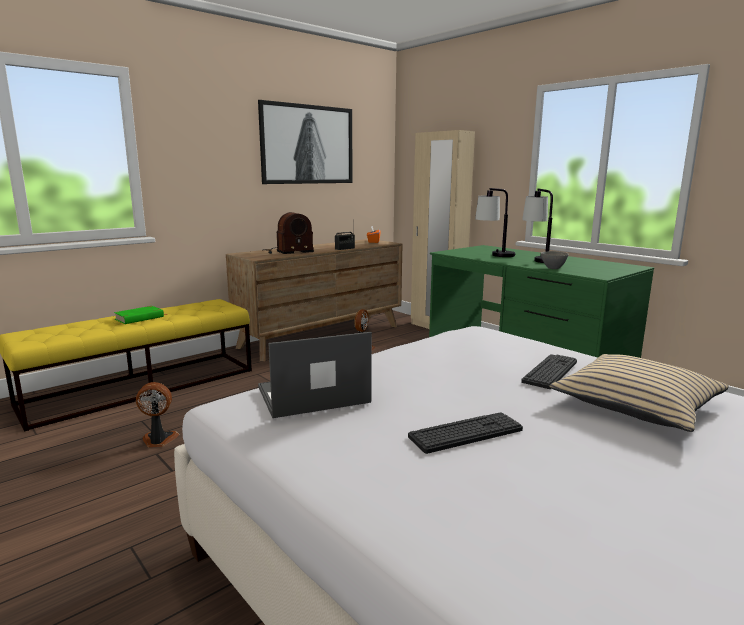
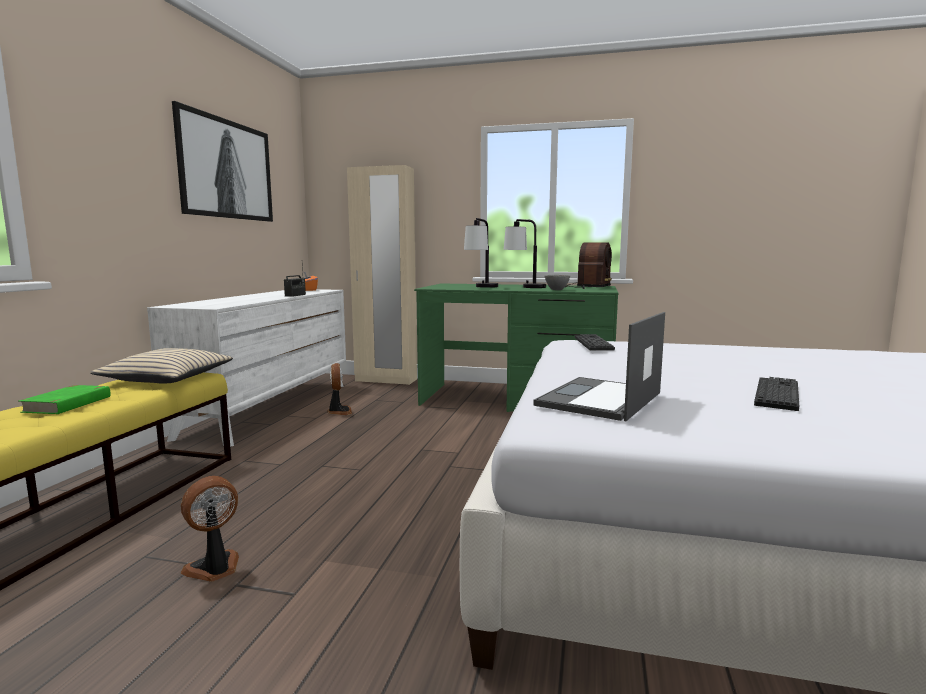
camera: 35 degrees left, 5 degrees down
brown dresser [226,239,403,361] -> white dresser [147,289,346,447]
radio [262,212,314,254] -> radio moved to [565,242,612,289]
keyboard [521,354,577,389] -> keyboard moved to [575,334,615,351]
beige pillow [549,354,729,432] -> beige pillow moved to [90,348,233,384]

